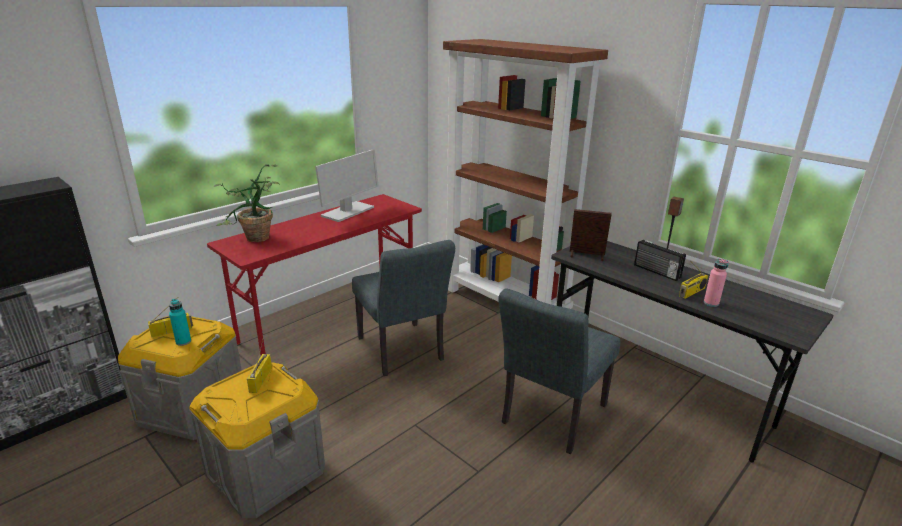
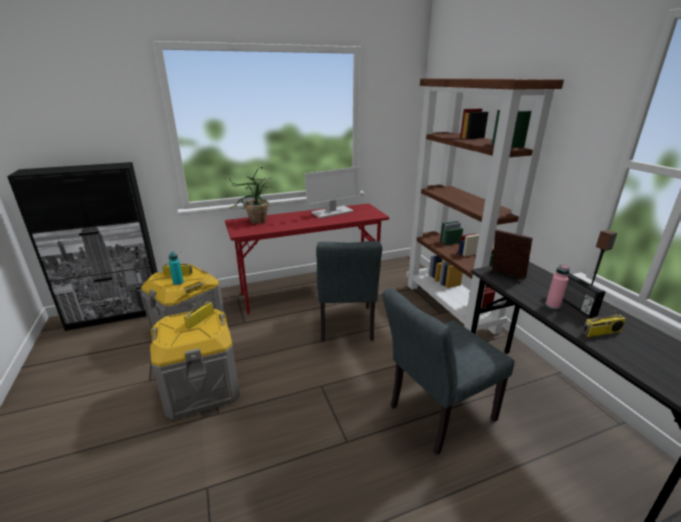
camera: 25 degrees right, 0 degrees up
pink bottle [704,258,729,307] -> pink bottle moved to [546,264,570,309]

